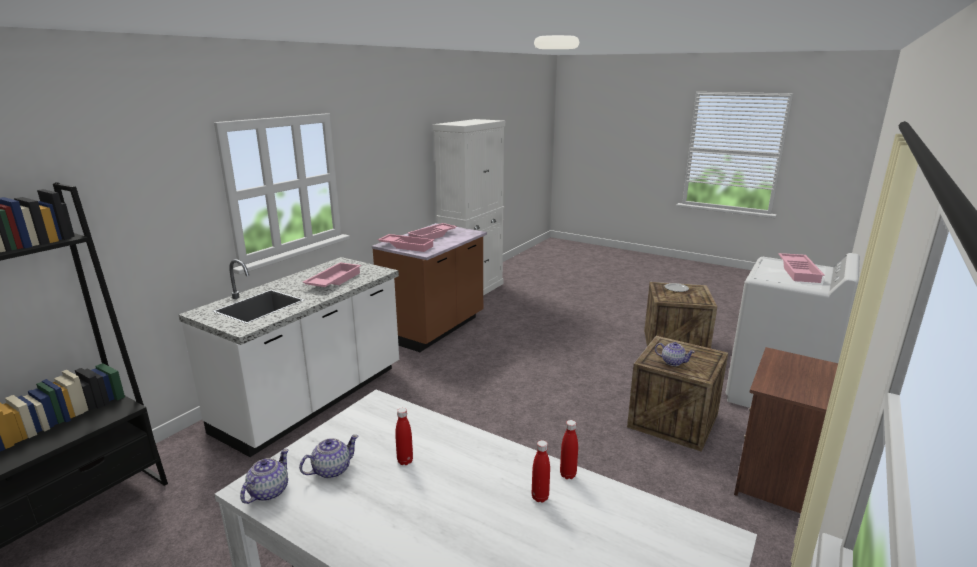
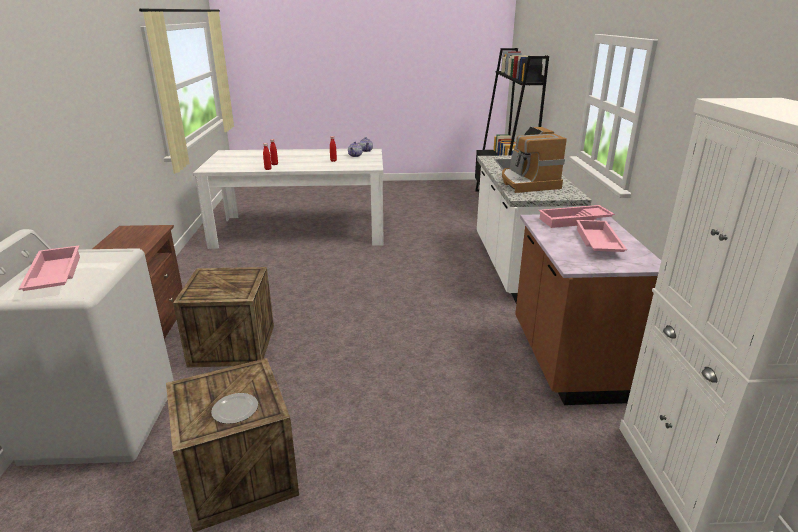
camera: 145 degrees right, 5 degrees up
pink tray [302,262,361,287] -> coffee machine [502,127,567,193]
teapot [655,342,695,366] -> none

